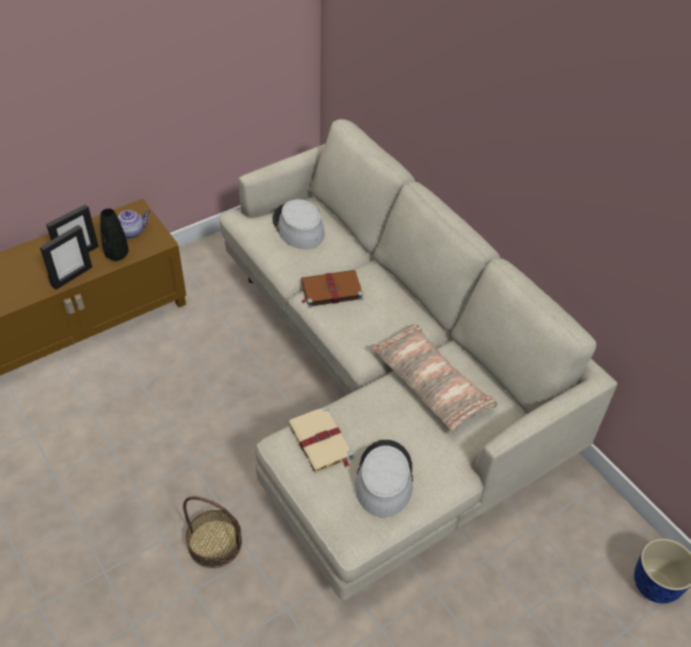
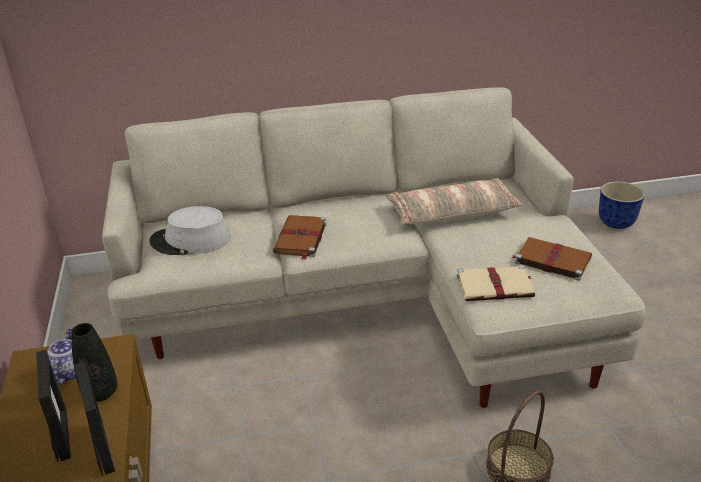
camera: 65 degrees left, 15 degrees down
grey hat [355,440,413,517] -> brown book [511,237,592,281]

